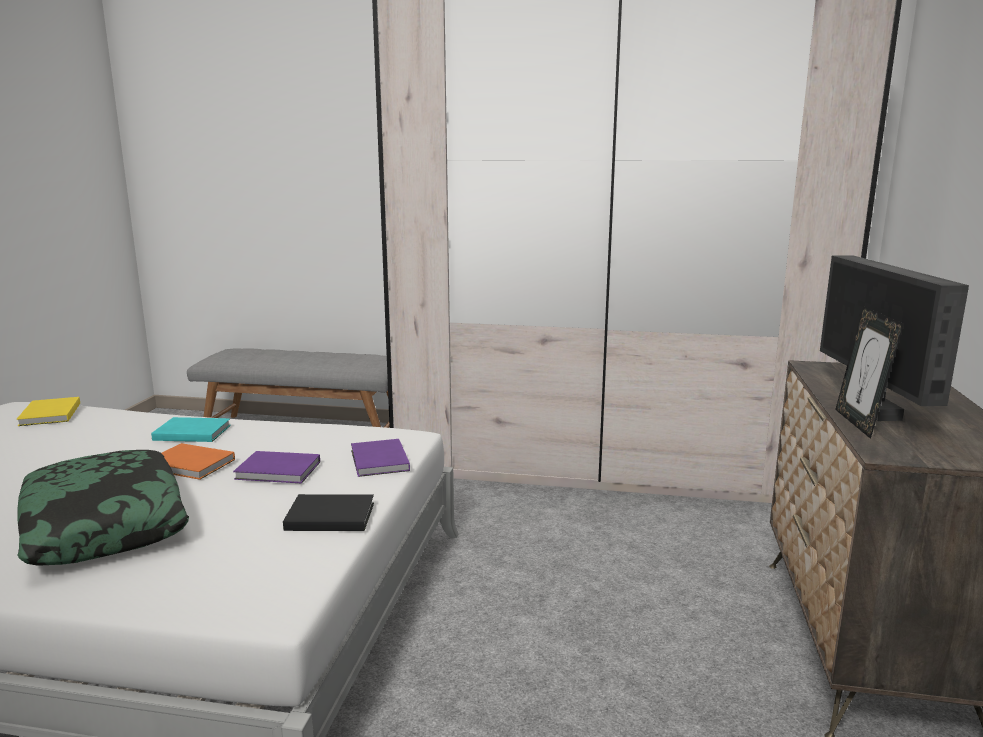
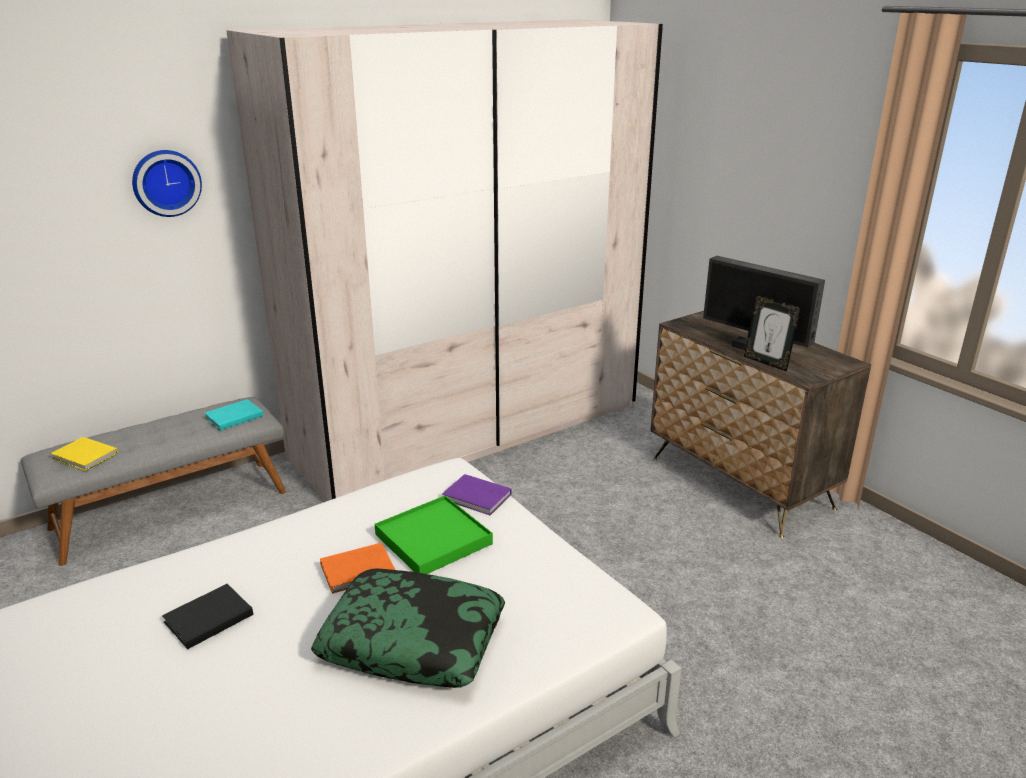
camera: 45 degrees left, 10 degrees up
yellow book [17,397,80,426] -> yellow book moved to [50,437,118,471]
turquoise book [151,417,231,442] -> turquoise book moved to [204,399,263,430]
purple book [233,451,320,484] -> green tray [375,495,493,574]
black book [283,494,374,531] -> black book moved to [162,584,253,649]
none -> wall clock [132,150,202,217]

